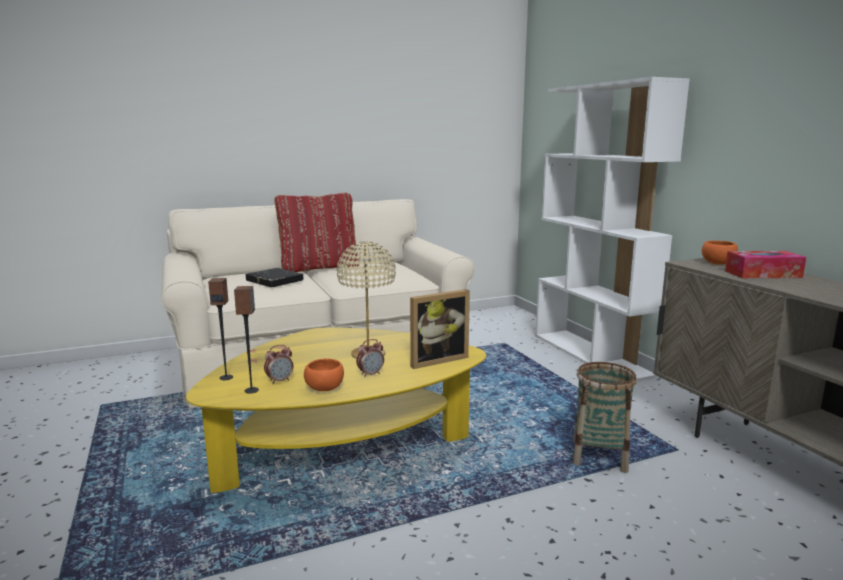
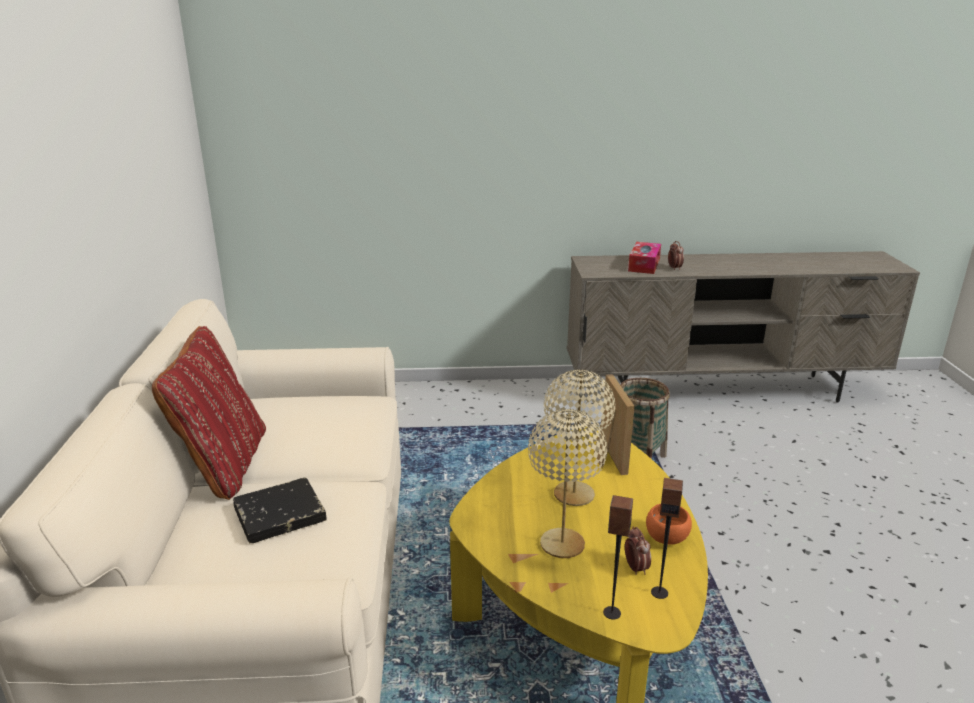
camera: 70 degrees left, 10 degrees up
alarm clock [356,339,384,377] -> alarm clock moved to [668,241,684,270]
white bookcase [535,77,690,381] -> none
orange bowl [702,241,738,265] -> none
none -> beige table lamp [528,409,607,558]

